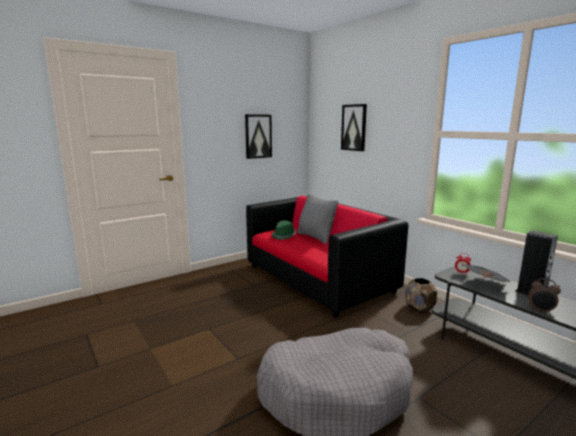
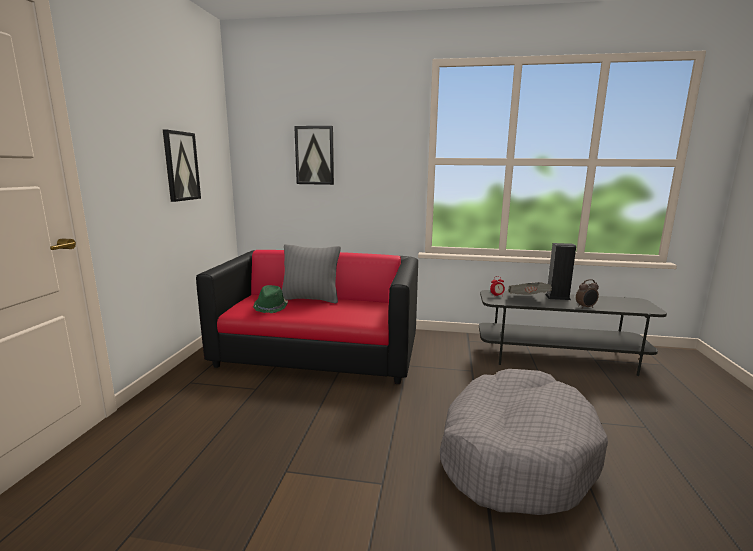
camera: 45 degrees left, 0 degrees up
brown planter [405,278,437,312] -> none

